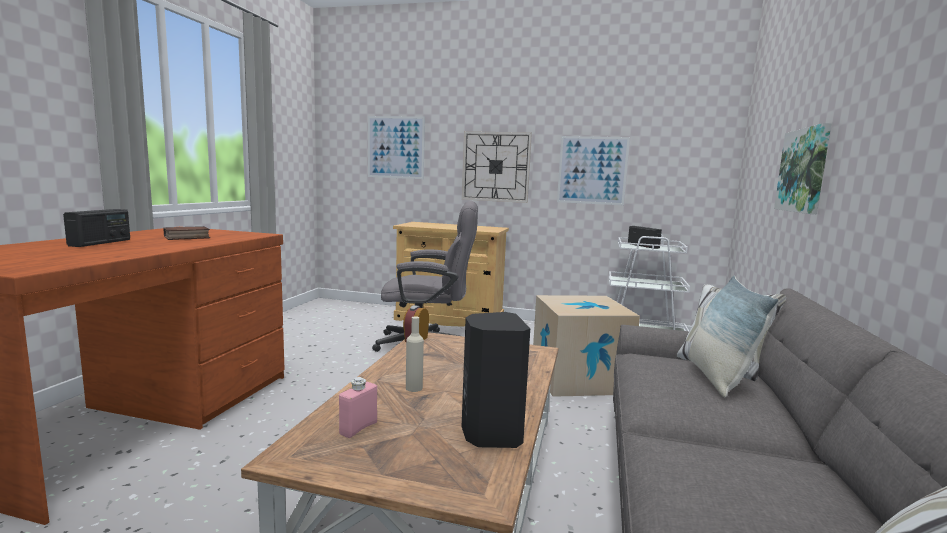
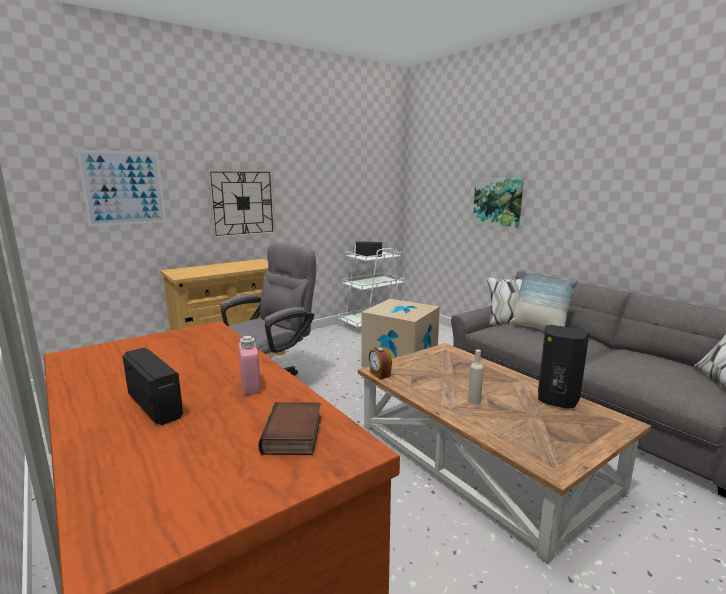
camera: 50 degrees left, 5 degrees up
book [164,226,210,240] -> book moved to [258,402,321,455]
pink bottle [339,377,377,438] -> pink bottle moved to [238,336,261,395]
picture [557,136,630,205] -> none

